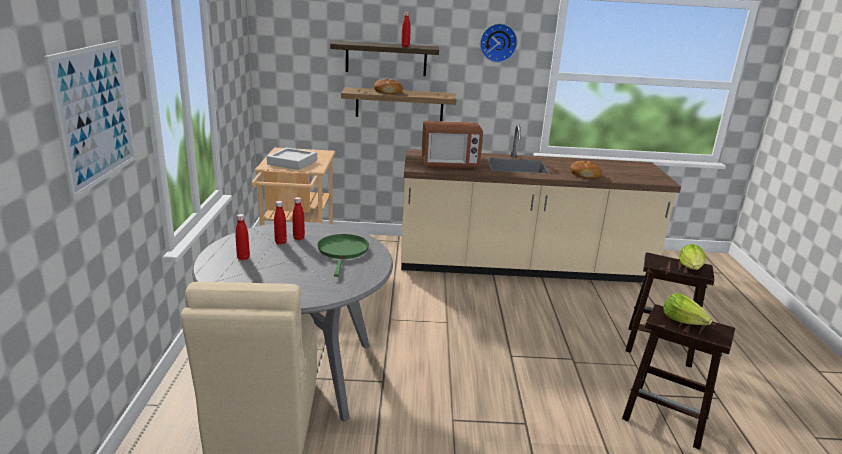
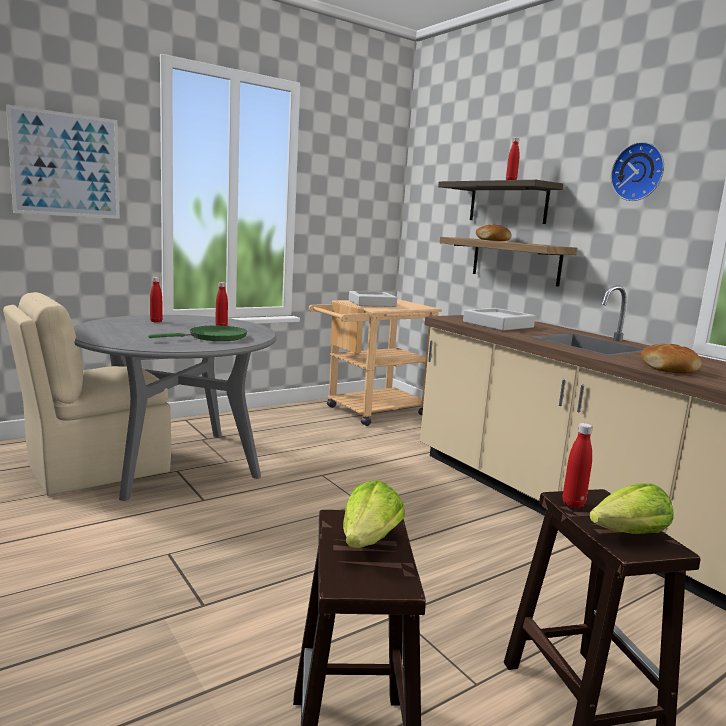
camera: 55 degrees right, 10 degrees down
red bottle [274,201,287,245] -> red bottle moved to [563,423,593,508]
microwave [421,121,483,168] -> grey tray [463,308,535,331]

